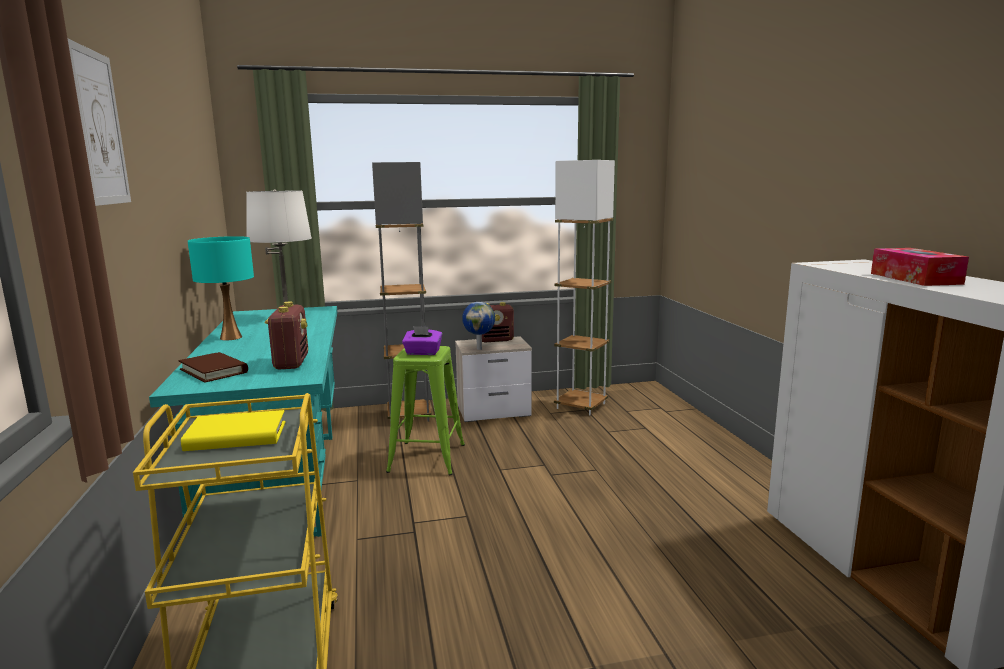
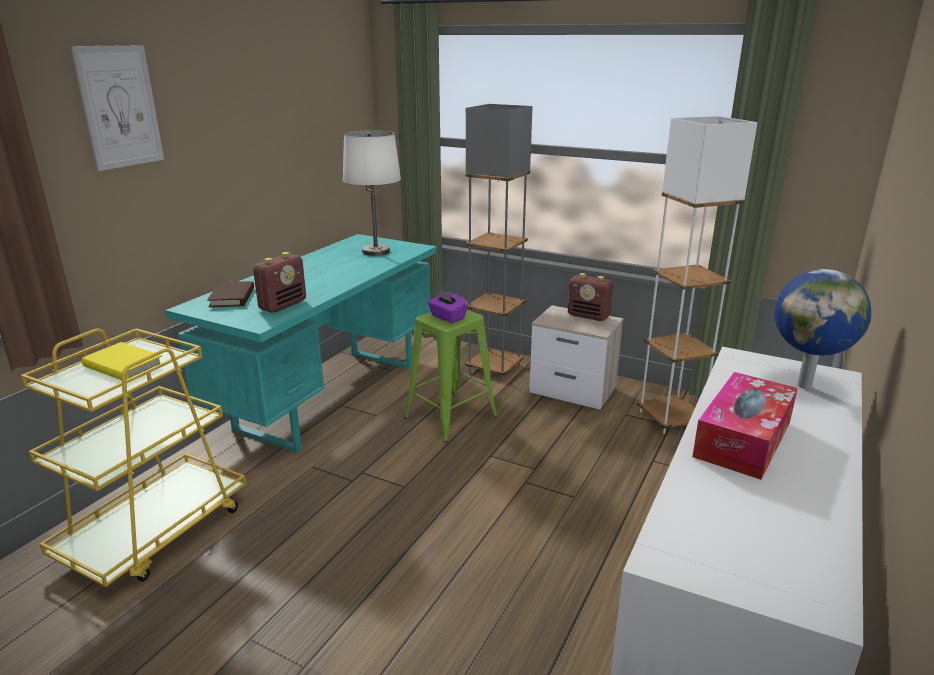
camera: 40 degrees right, 10 degrees up
turquoise table lamp [188,236,254,340] -> none
globe [462,302,495,350] -> globe moved to [774,269,871,389]

